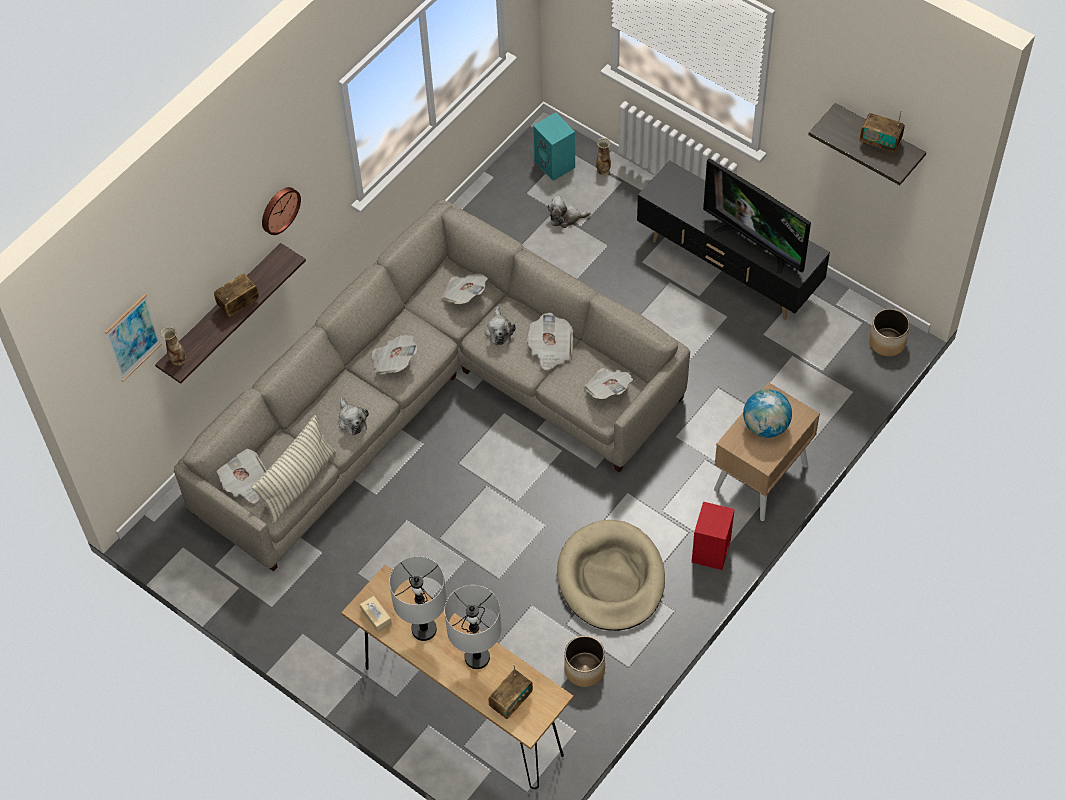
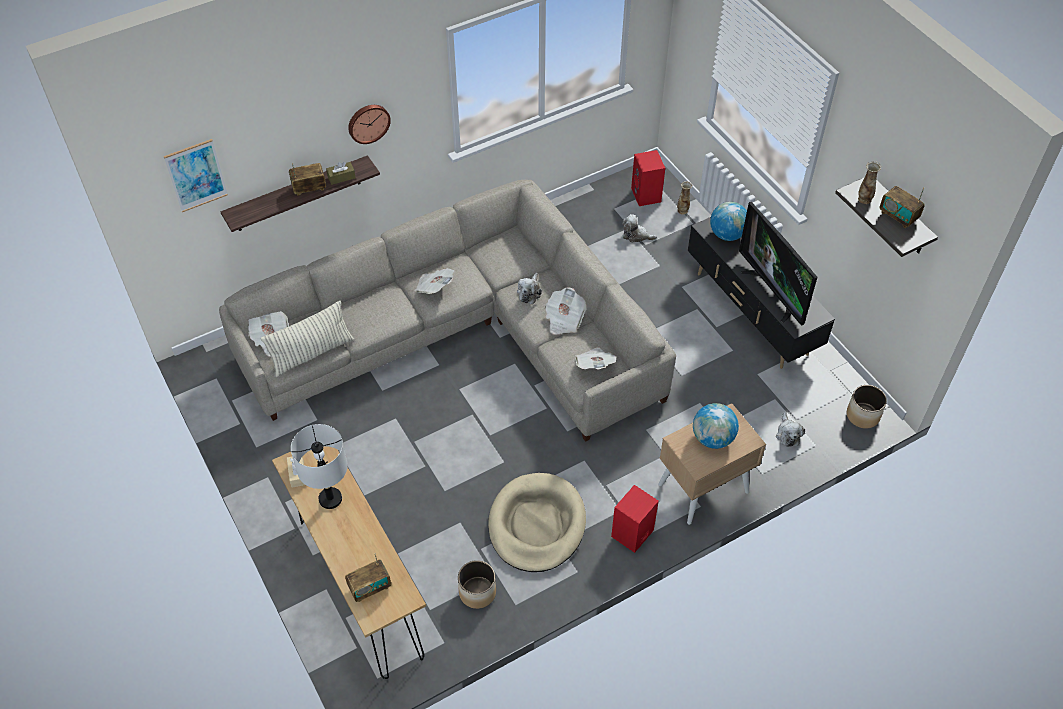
camera: 20 degrees right, 5 degrees down
vase [161,326,186,366] -> vase moved to [858,161,882,204]
plush toy [339,397,369,435] -> plush toy moved to [776,412,805,447]
newspaper [441,273,488,304] -> none
grey table lamp [444,585,501,669] -> none
turquoise speaker [533,112,575,181] -> red speaker [631,150,665,206]
none -> brown tissue box [326,162,356,185]
none -> globe [710,202,747,241]

